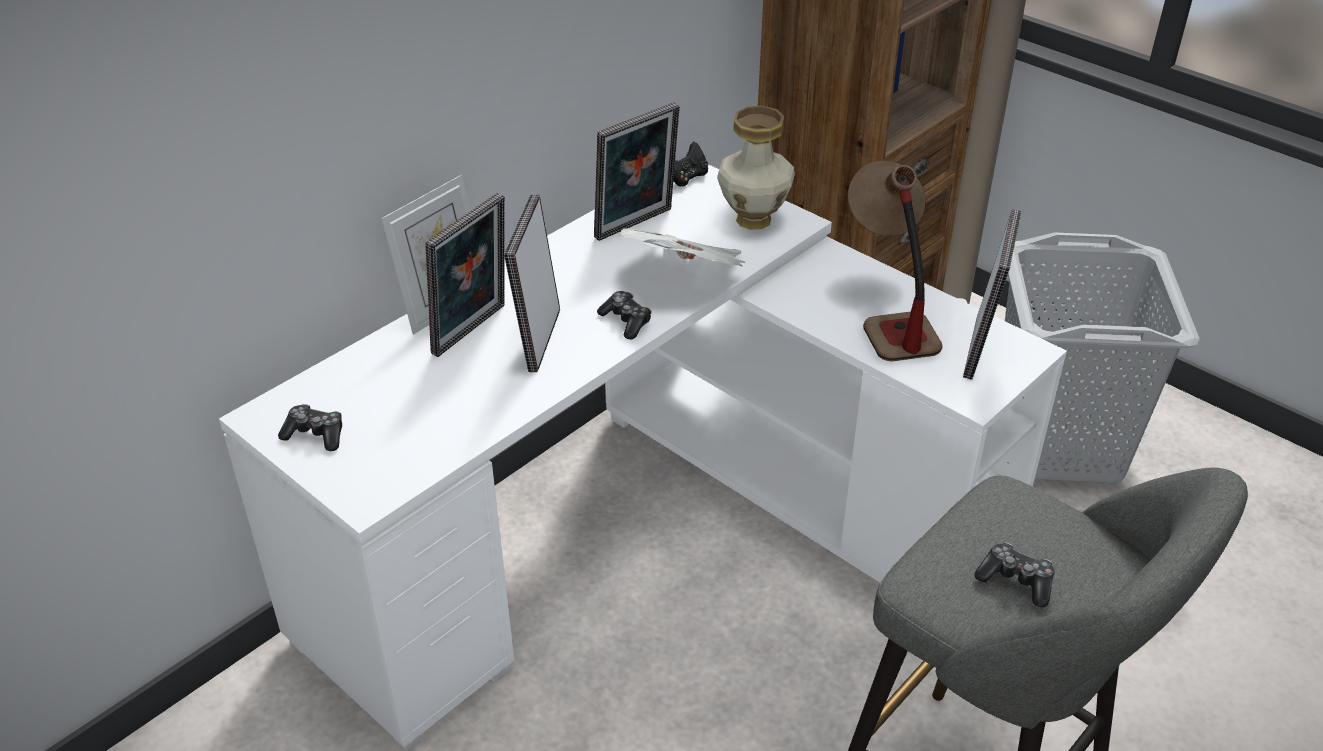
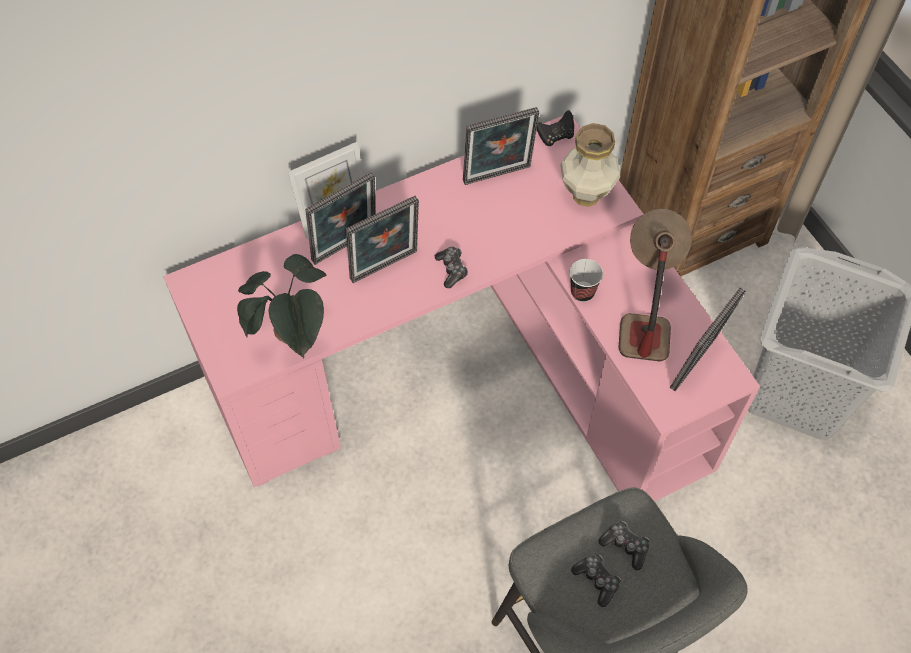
camera: 20 degrees right, 20 degrees up
white desk [219,164,1067,751] -> pink desk [163,115,760,502]
game controller [278,404,342,451] -> game controller moved to [599,521,649,570]
picture frame [504,194,560,372] -> picture frame turned 150 degrees counterclockwise [346,195,419,283]
newspaper [621,228,746,267] -> none
none -> potted plant [237,254,327,358]
none -> cup [570,259,603,302]

